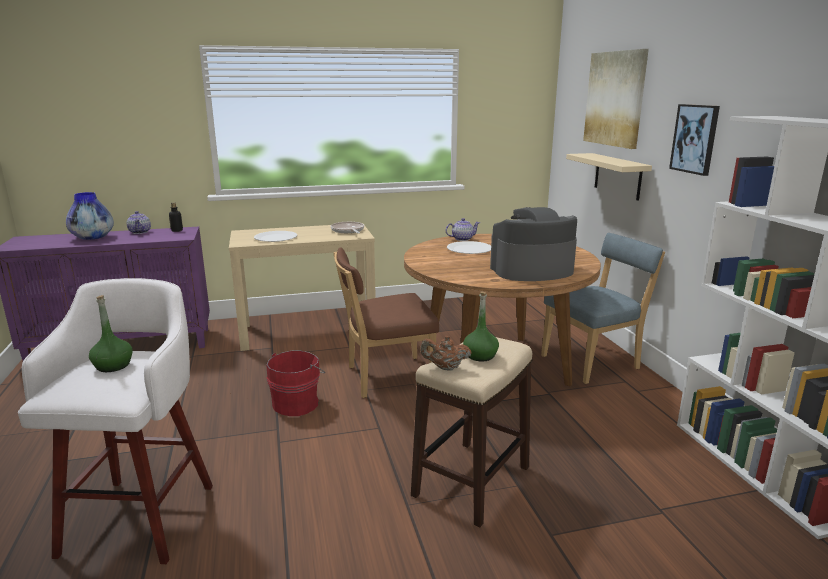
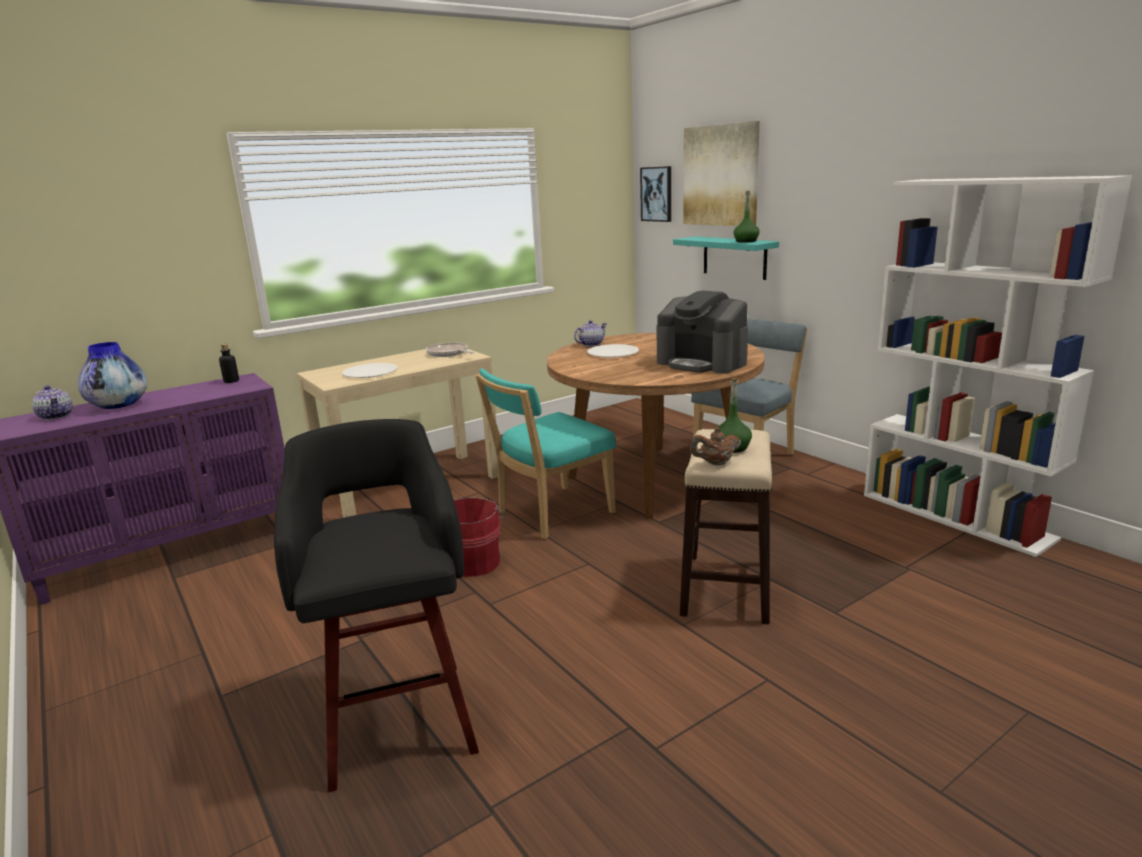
camera: 20 degrees left, 0 degrees up
white stool [18,278,213,564] -> black stool [274,419,479,792]
green bottle [89,295,132,372] -> green bottle moved to [733,191,760,243]
teapot [127,211,151,234] -> teapot moved to [32,385,73,420]
brown chair [333,247,439,398] -> turquoise chair [475,368,616,539]
coffee machine [490,207,577,281] -> coffee machine turned 105 degrees counterclockwise [657,290,748,374]
beige shelf [566,153,652,201] -> turquoise shelf [673,236,779,280]
picture [669,104,720,176] -> picture moved to [640,166,671,222]

